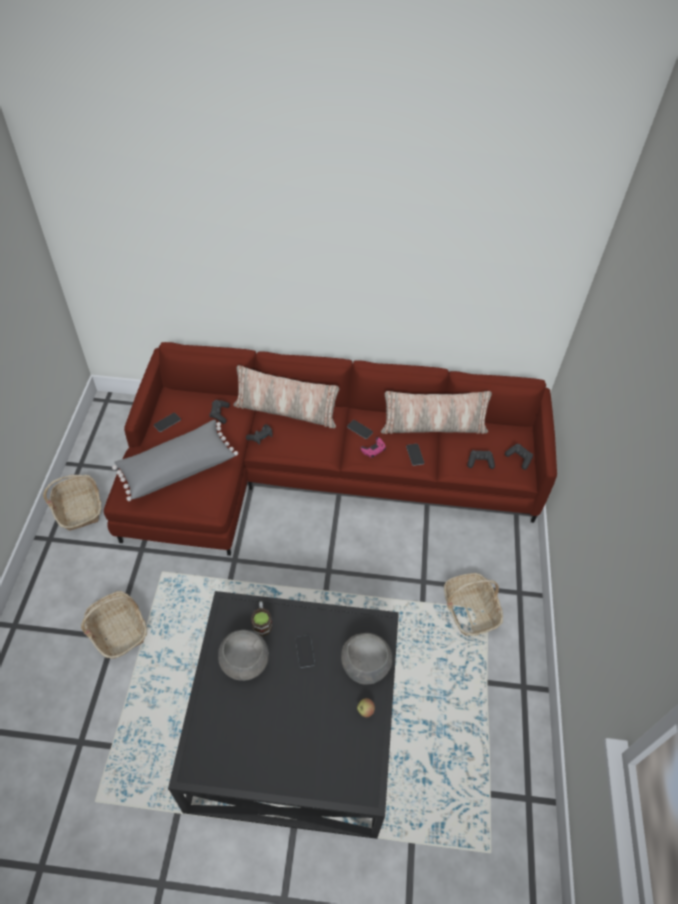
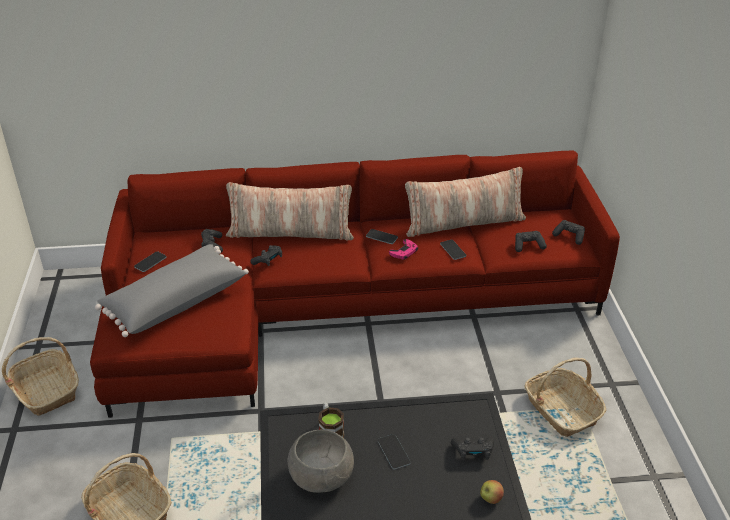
camera: 10 degrees left, 15 degrees down
grey bowl [341,633,393,685] -> black game controller [451,437,494,460]

